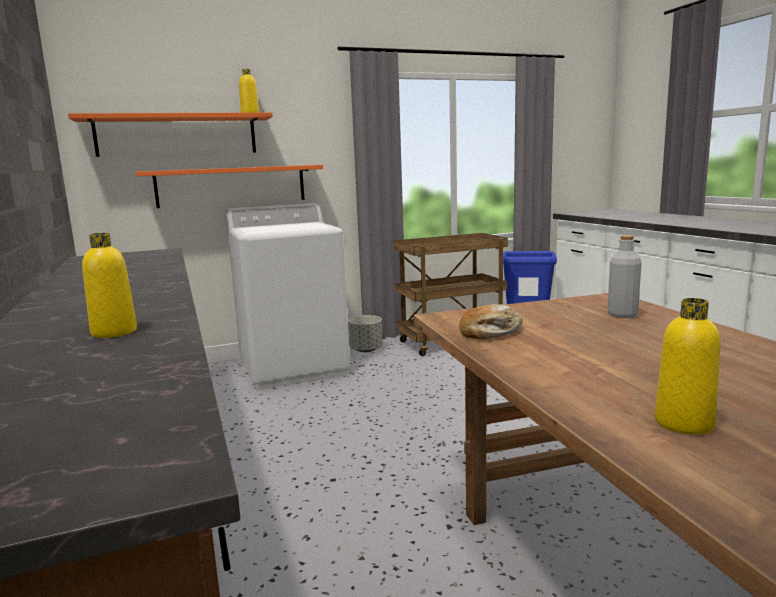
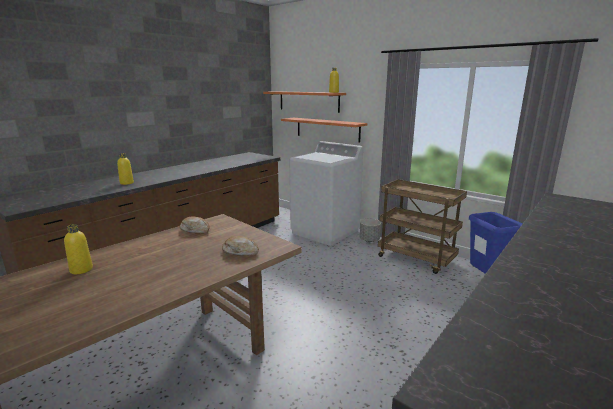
camera: 60 degrees right, 5 degrees up
grey bottle [607,235,642,318] -> bread [222,236,259,256]

